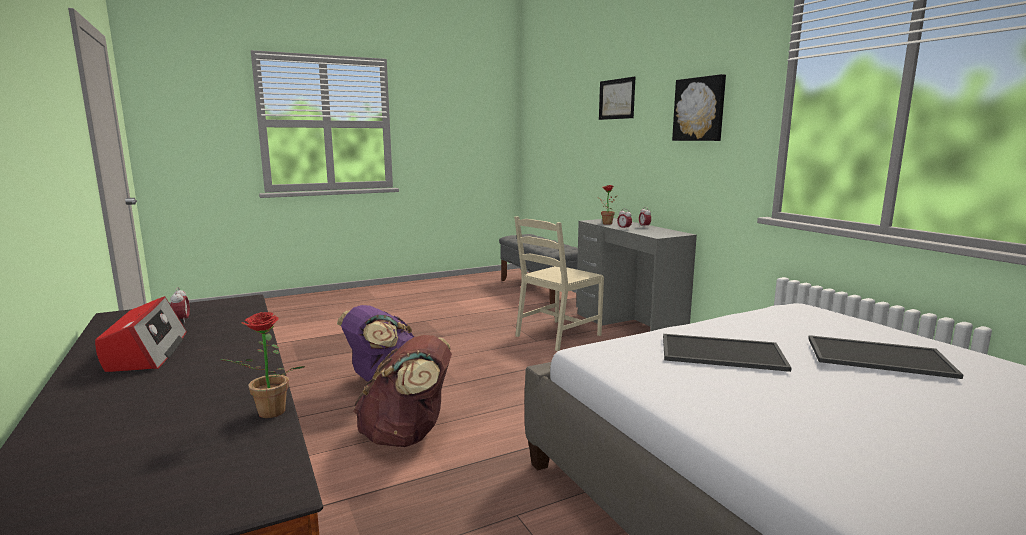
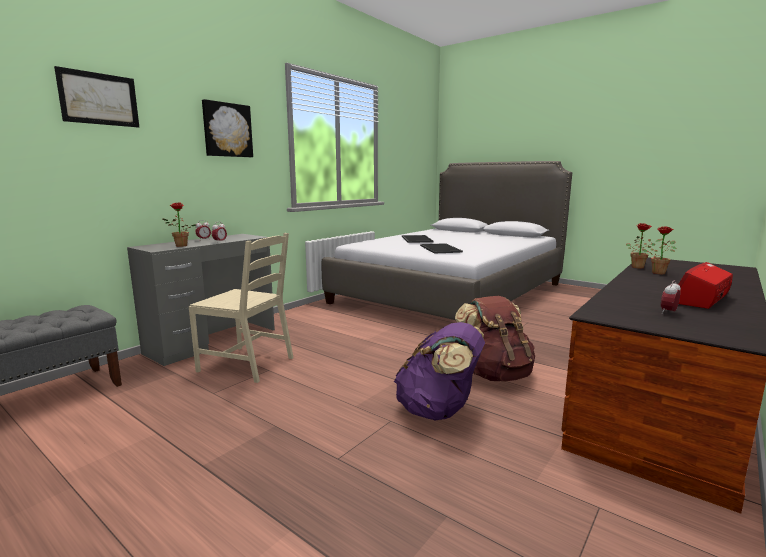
camera: 115 degrees left, 0 degrees up
none -> potted plant [642,227,677,274]

